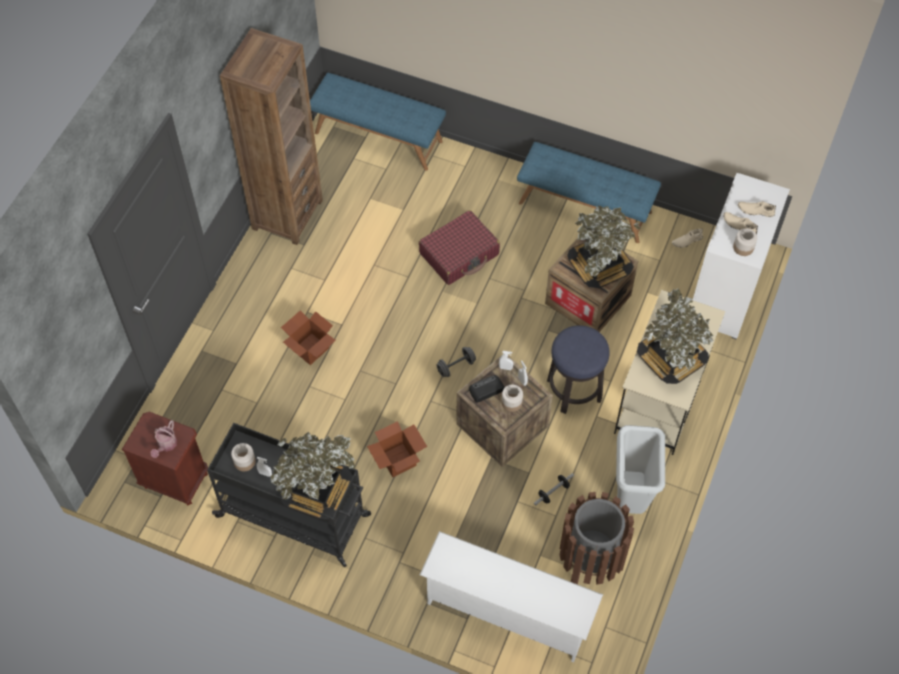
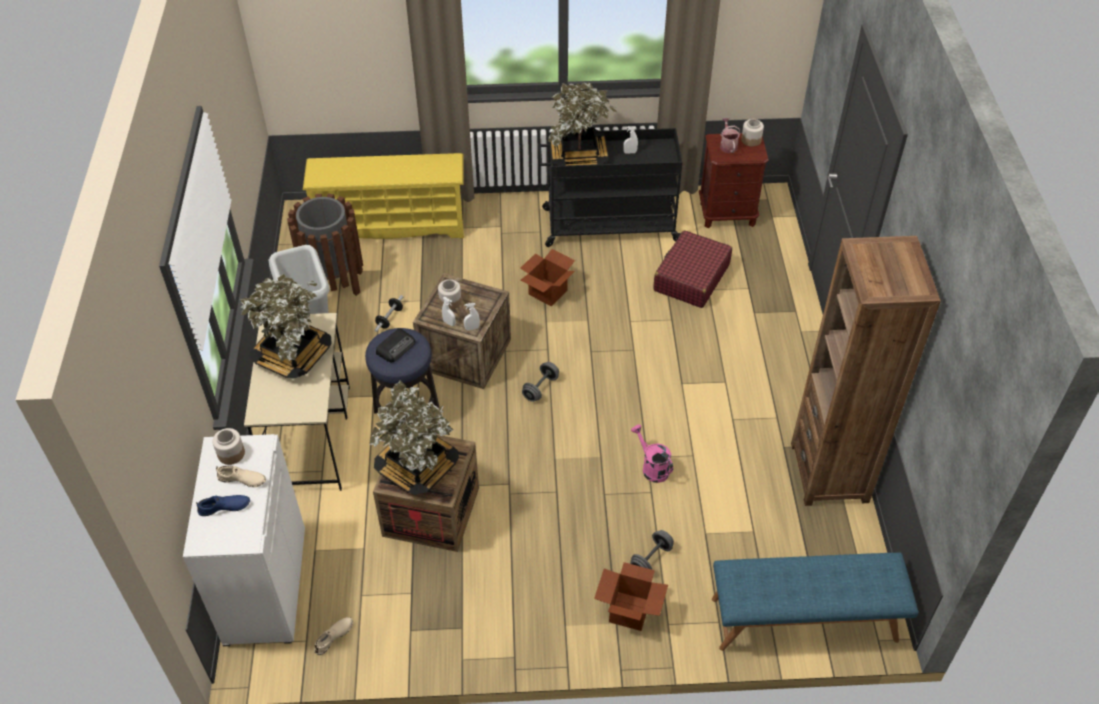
camera: 155 degrees right, 10 degrees down
jar [231,443,256,471] -> jar moved to [741,119,764,147]
cardboard box [281,310,336,365] -> cardboard box moved to [594,562,668,631]
red suitcase [419,210,500,285] -> red suitcase moved to [653,230,732,308]
white shoe rack [420,531,603,662] -> yellow shoe rack [303,153,464,239]
radio [469,375,505,403] -> radio moved to [376,328,415,362]
blue bench [517,142,661,243] -> none
beige shoe [738,201,776,217] -> blue shoe [196,495,250,516]
none -> grey dumbbell [630,530,674,570]
none -> pink watering can [631,425,673,483]

